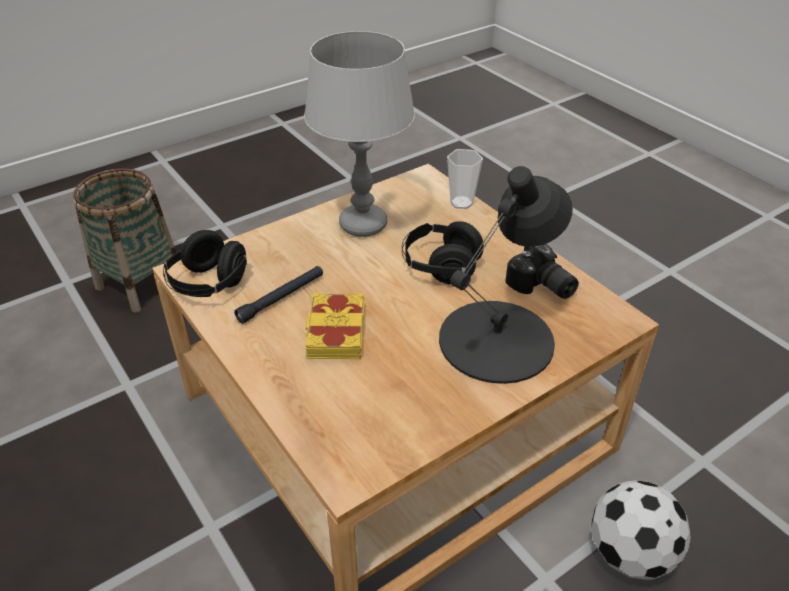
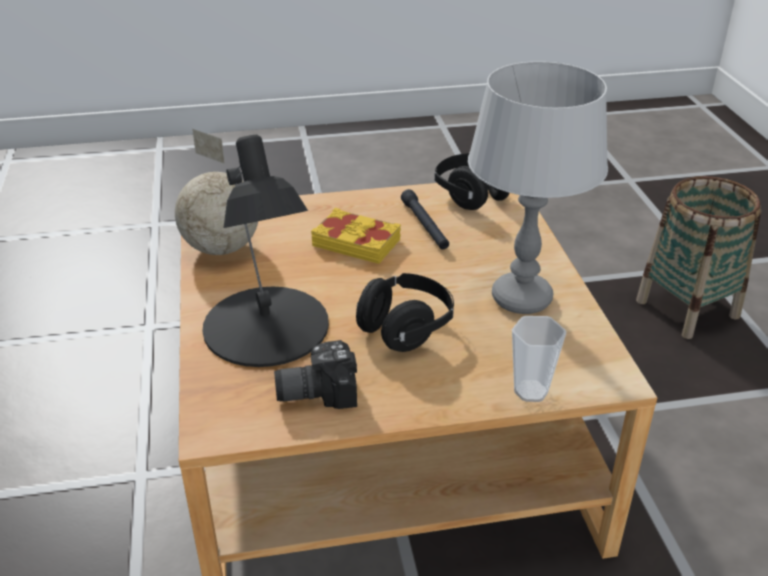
camera: 115 degrees right, 5 degrees down
football [591,480,691,579] -> none
none -> globe [175,129,258,255]

